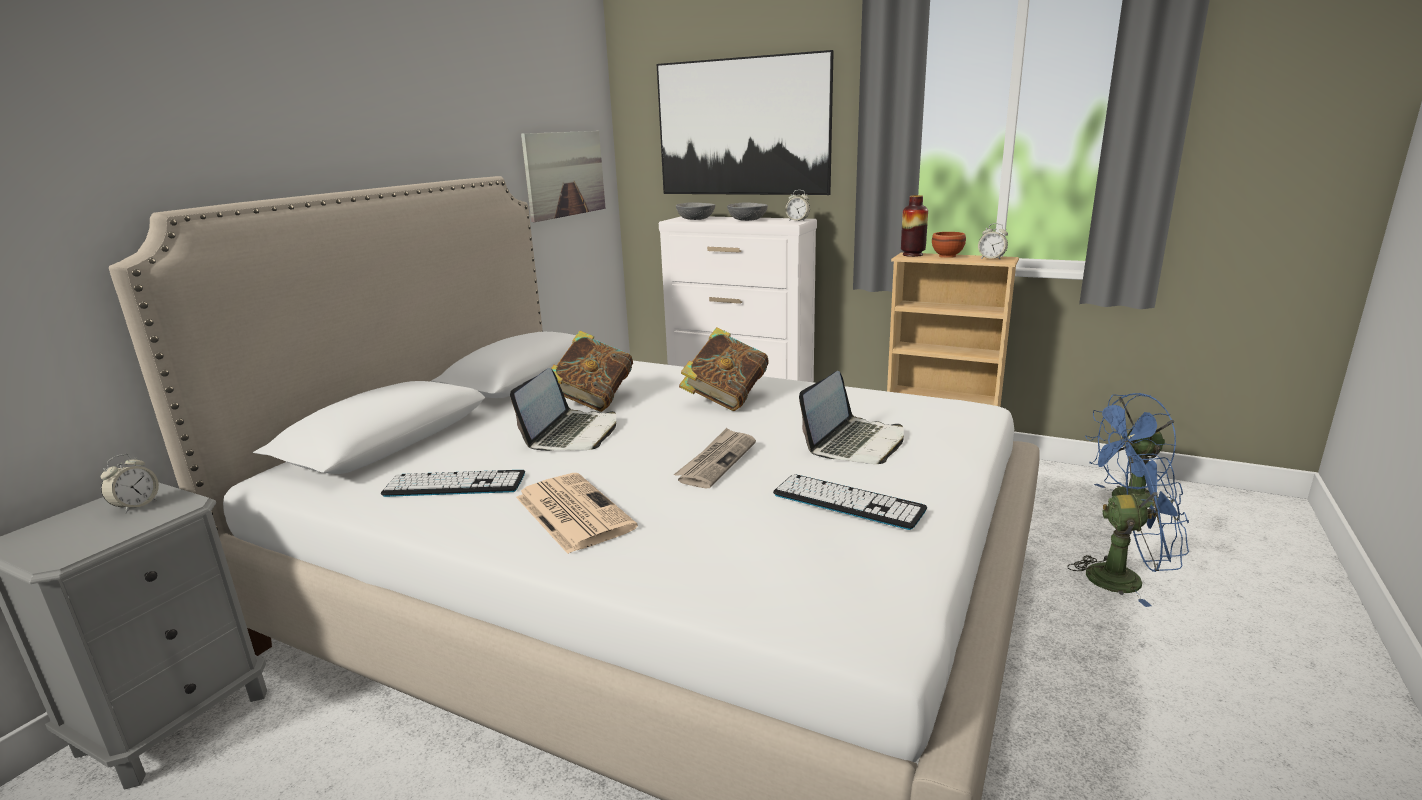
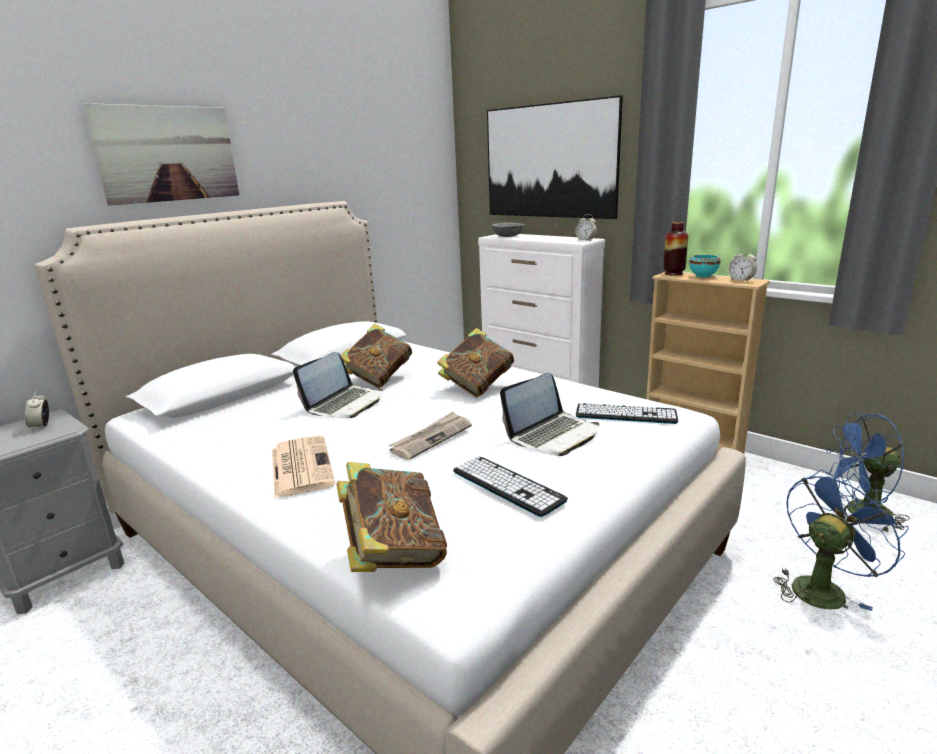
camera: 15 degrees right, 0 degrees up
alarm clock [100,454,159,514] -> alarm clock turned 120 degrees clockwise [25,391,49,431]
keyboard [381,470,525,497] -> keyboard moved to [576,403,678,424]
picture [521,131,606,222] -> picture moved to [83,103,239,206]
grey bowl [727,202,768,221] -> none
brown bowl [932,232,966,258] -> turquoise bowl [689,255,720,278]
blue fan [1067,454,1189,607] -> blue fan turned 60 degrees counterclockwise [774,469,909,611]
none -> book [336,462,447,572]

